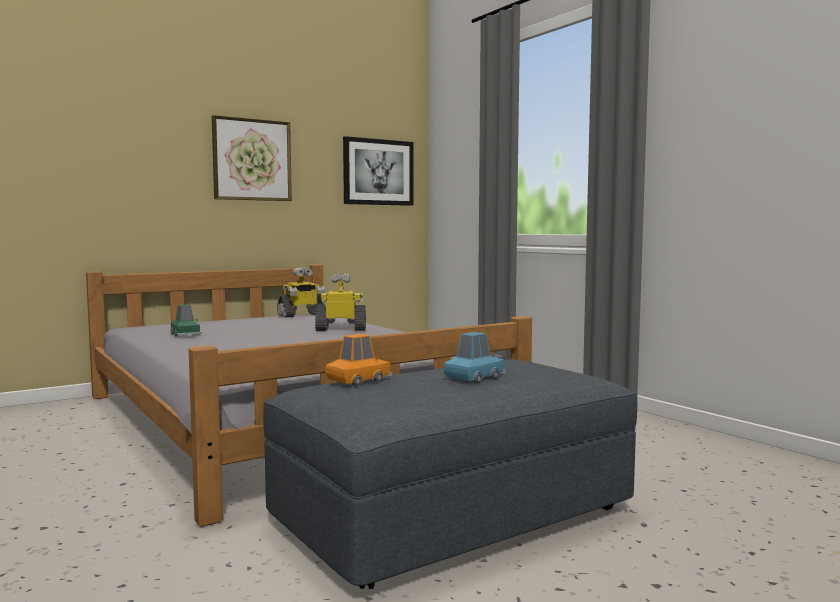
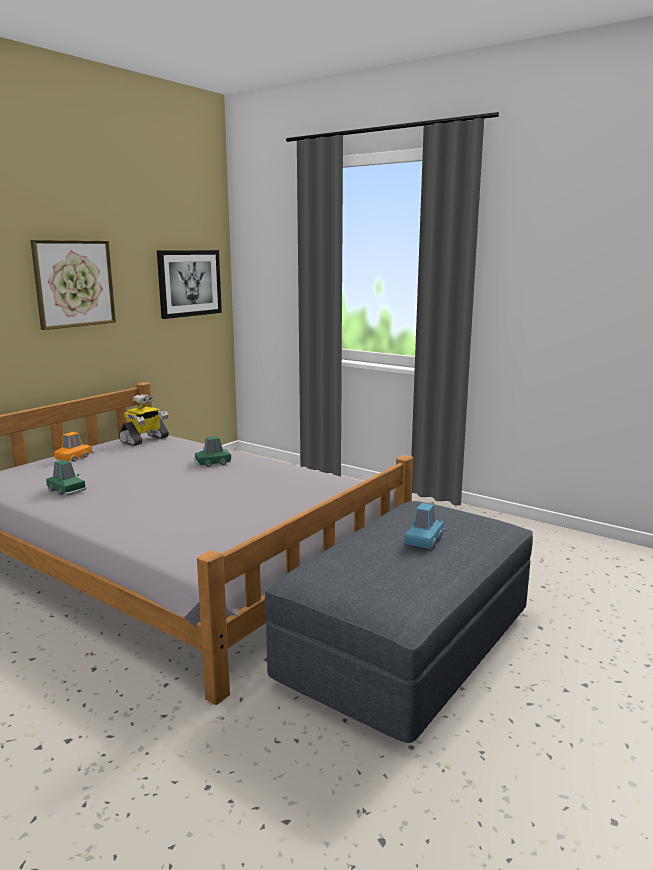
camera: 20 degrees left, 10 degrees up
toy robot [315,273,366,331] -> green toy car [194,436,231,467]
orange toy car [325,334,393,386] -> orange toy car moved to [54,432,94,462]

